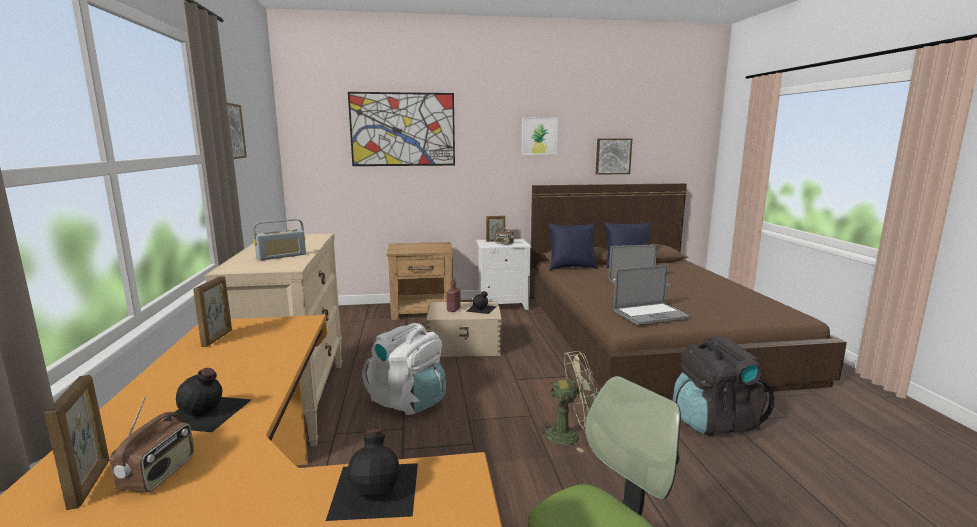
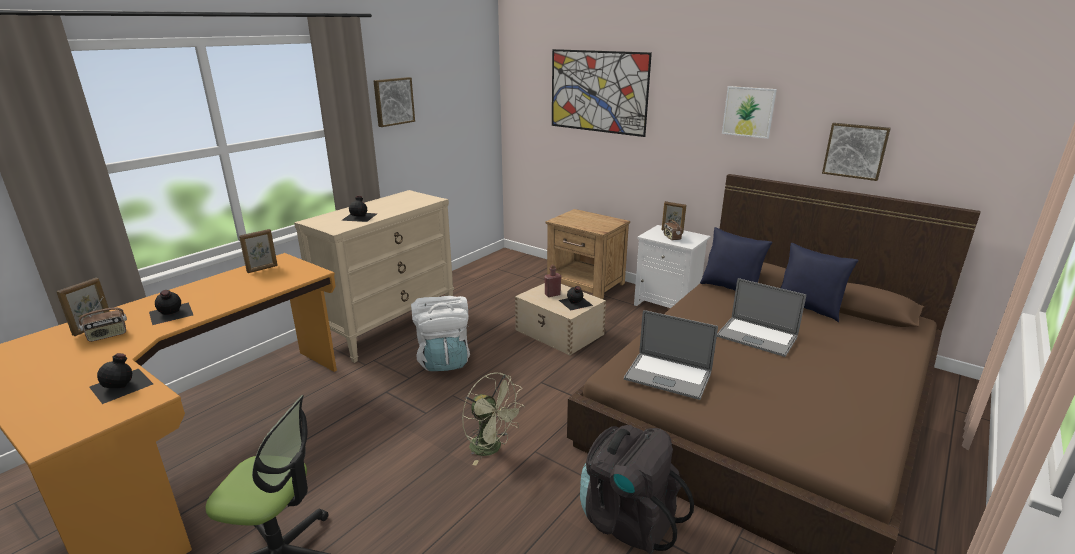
camera: 45 degrees right, 10 degrees up
radio [253,219,306,261] -> black bottle [341,196,378,222]

